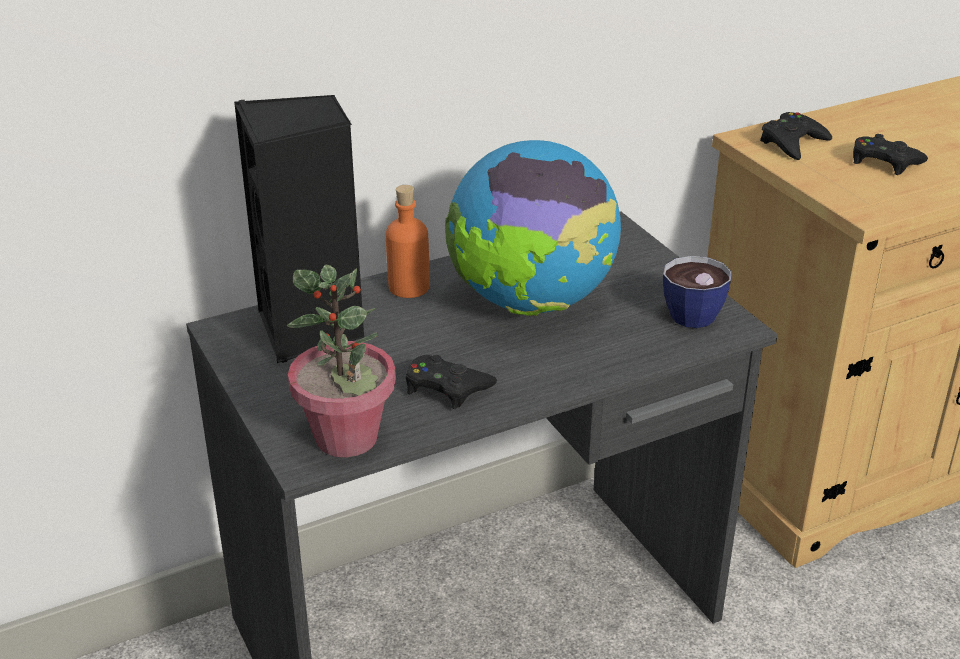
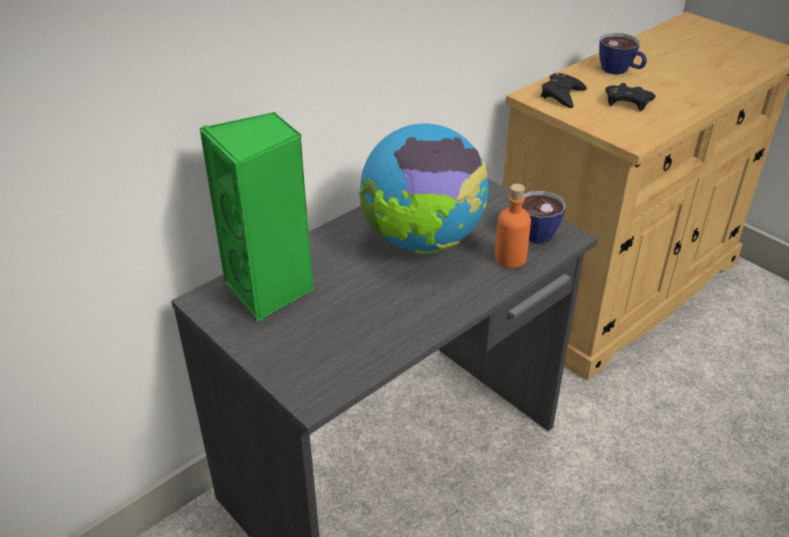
camera: 15 degrees left, 5 degrees up
black speaker [234,95,365,363] -> green speaker [200,112,314,322]
potted plant [287,265,396,457] -> none
orange bottle [386,185,430,298] -> orange bottle moved to [495,184,531,268]
black game controller [406,355,497,409] -> none
none -> cup [599,33,647,75]

